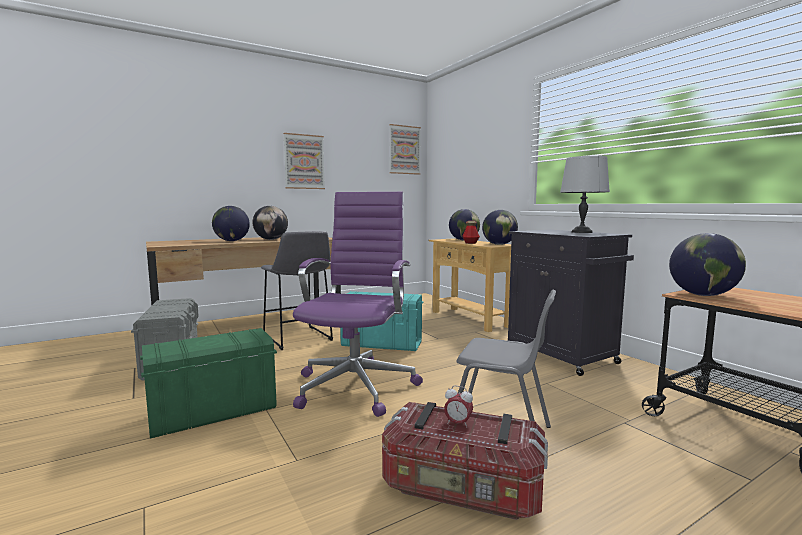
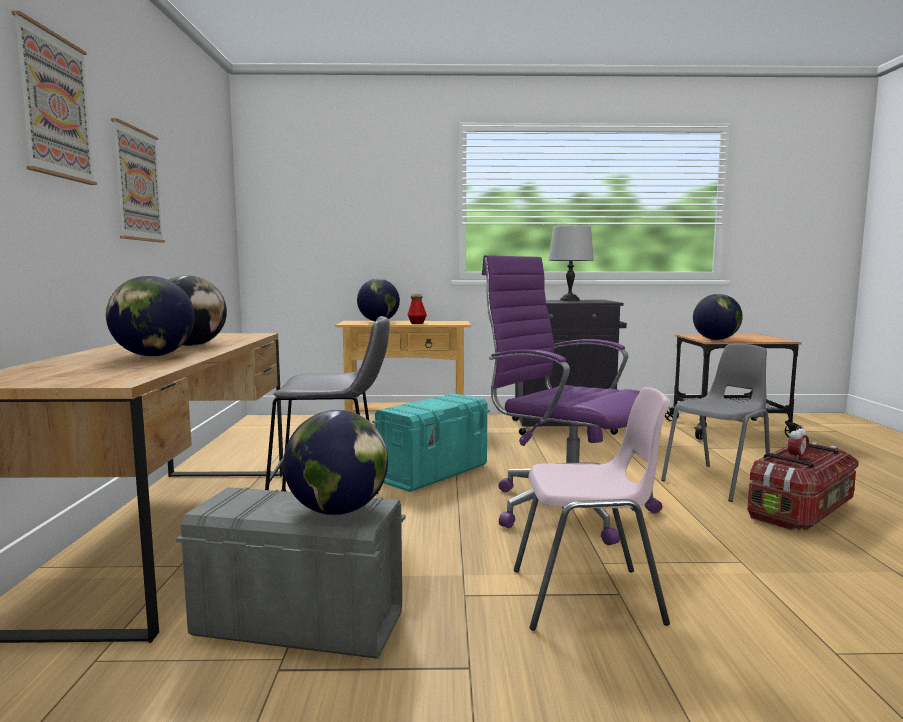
camera: 60 degrees left, 0 degrees up
green storage box [140,328,277,439] -> pink chair [514,387,670,631]
picture [389,124,421,175] -> picture moved to [11,11,97,185]
globe [482,210,518,245] -> globe moved to [283,410,388,515]

